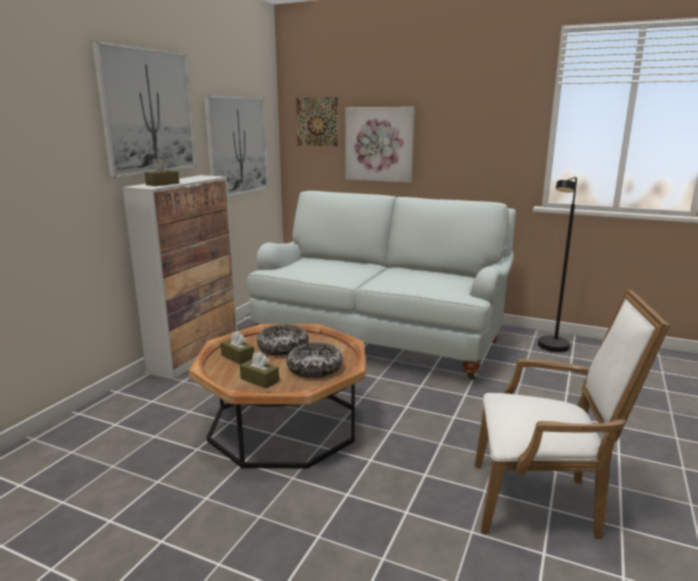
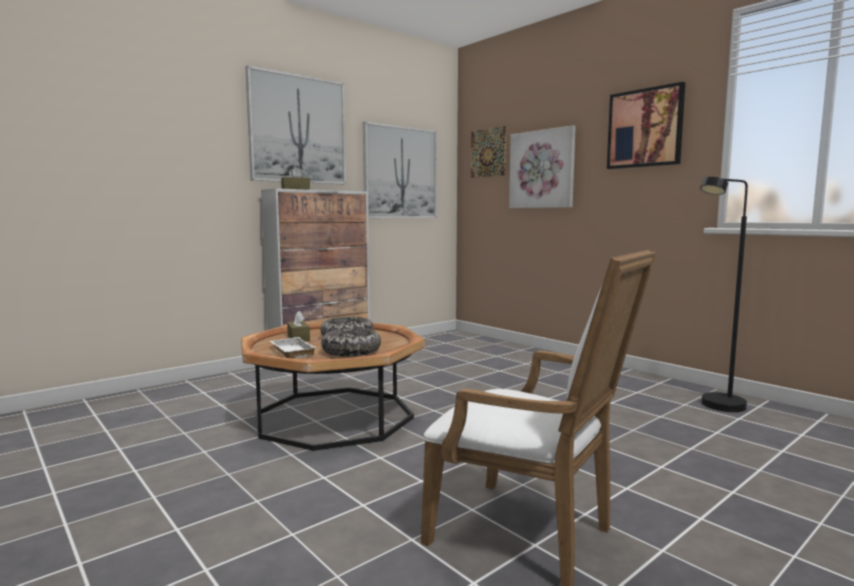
camera: 25 degrees right, 10 degrees down
brown tissue box [240,352,279,389] -> white tray [270,337,316,359]
white sofa [247,191,516,380] -> none
none -> picture [607,82,685,169]

